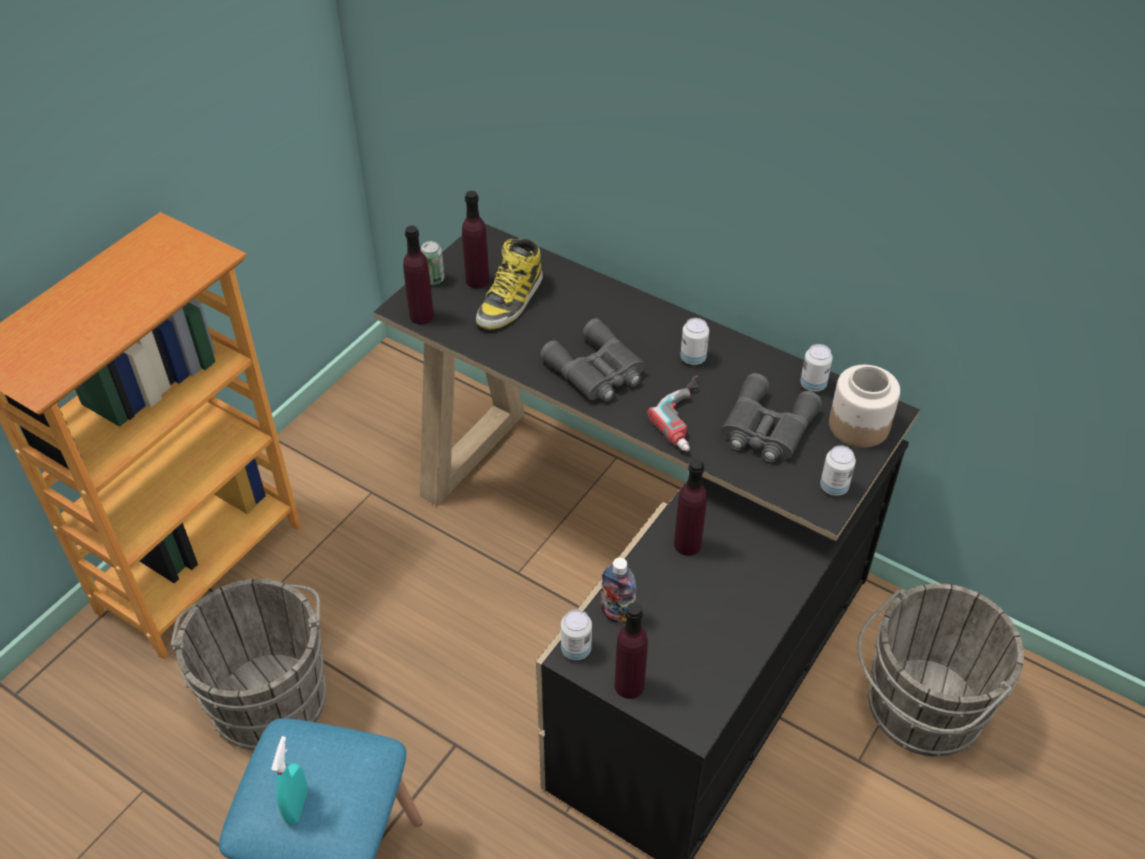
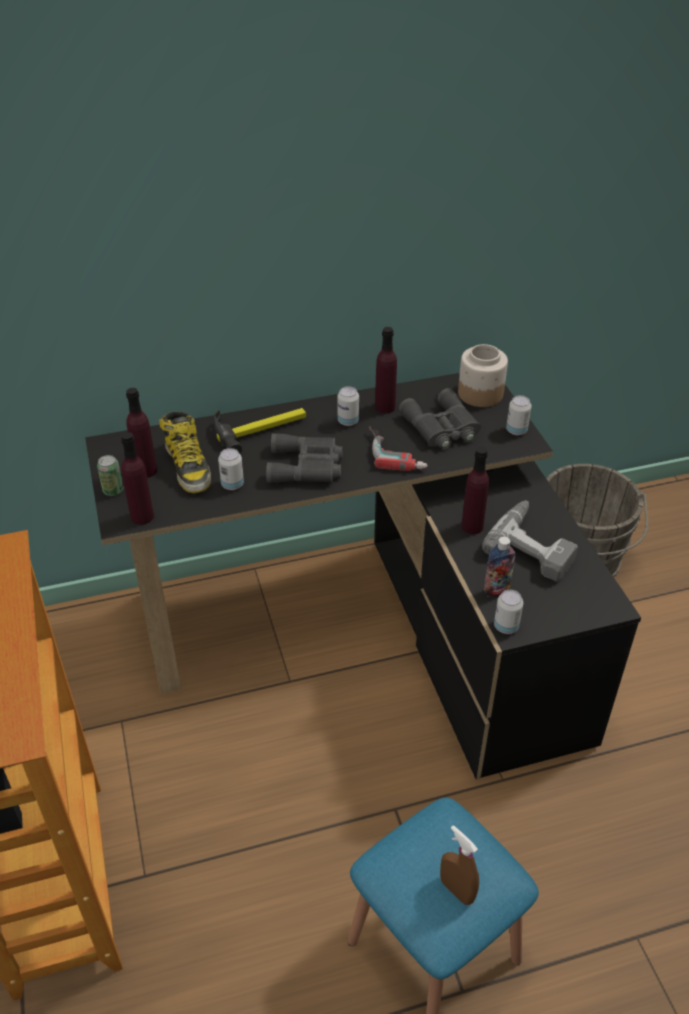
camera: 50 degrees left, 5 degrees down
grey bucket [171,578,326,750] -> none
turquoise spray bottle [271,736,308,825] -> brown spray bottle [440,825,479,905]
purple bottle [614,602,648,699] -> purple bottle moved to [375,327,397,413]
can [800,344,833,392] -> can moved to [218,448,244,490]
none -> hammer [214,408,306,454]
none -> power drill [482,500,578,582]

